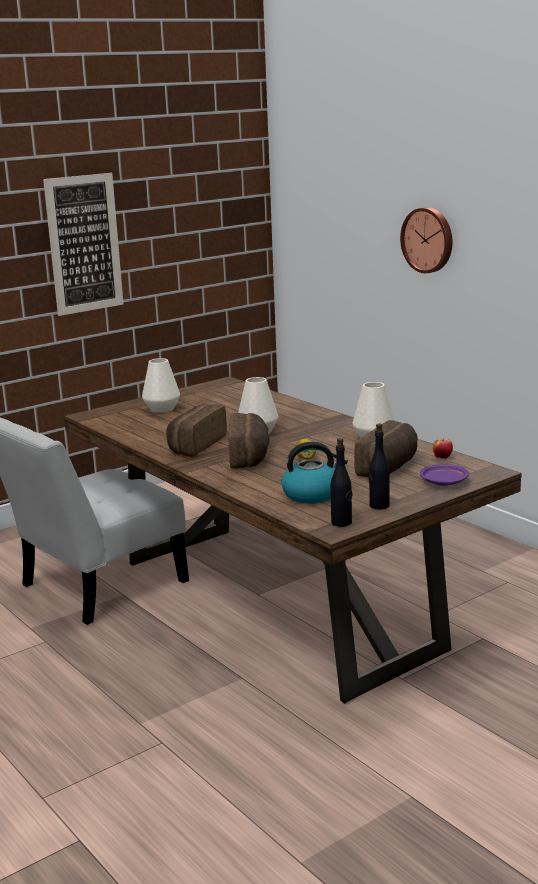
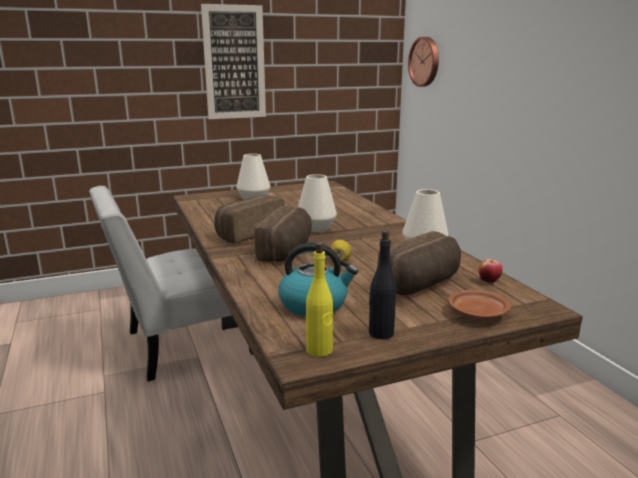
camera: 15 degrees right, 0 degrees up
black bottle [331,438,352,527] -> yellow bottle [306,242,333,357]
wall clock [400,207,452,273] -> wall clock moved to [408,37,439,87]
purple plate [420,464,469,486] -> brown plate [449,290,511,319]

